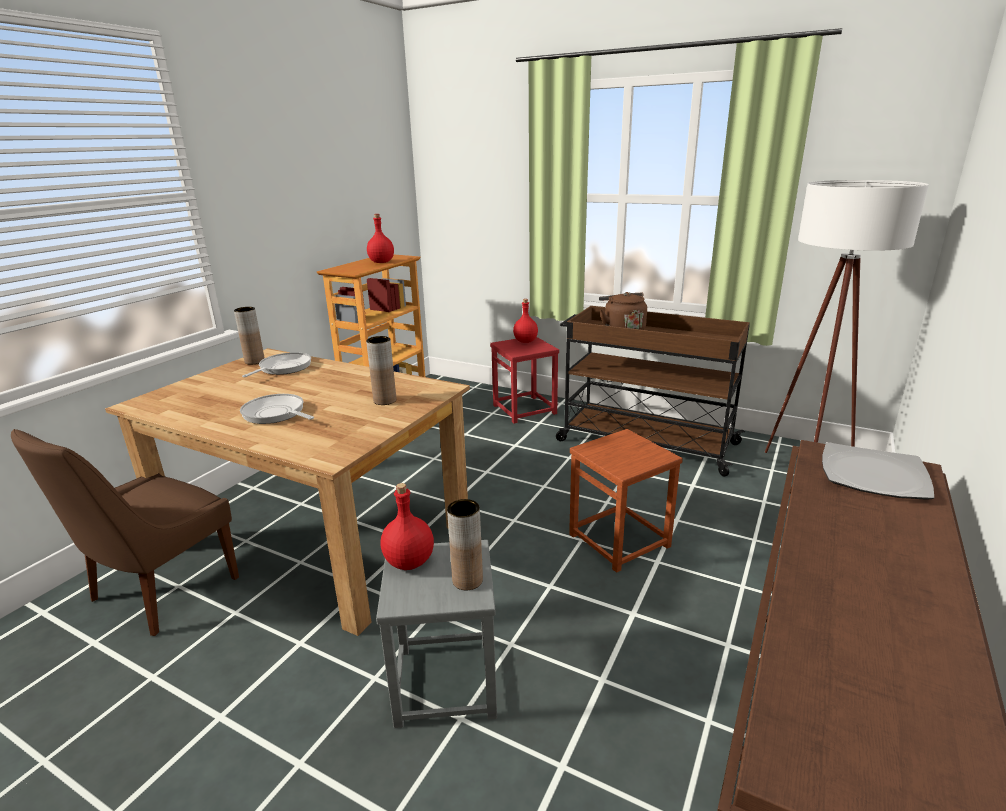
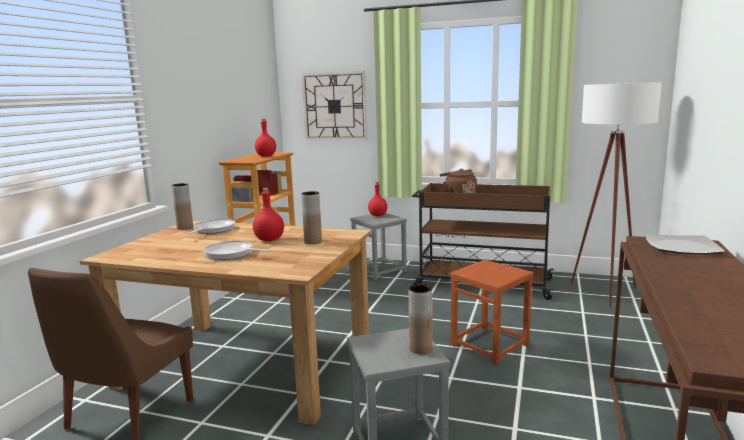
camera: 10 degrees left, 10 degrees down
red bottle [380,483,434,570] -> red bottle moved to [253,188,284,241]
red stool [490,337,559,423] -> grey stool [350,213,407,280]
none -> wall clock [302,71,367,140]

